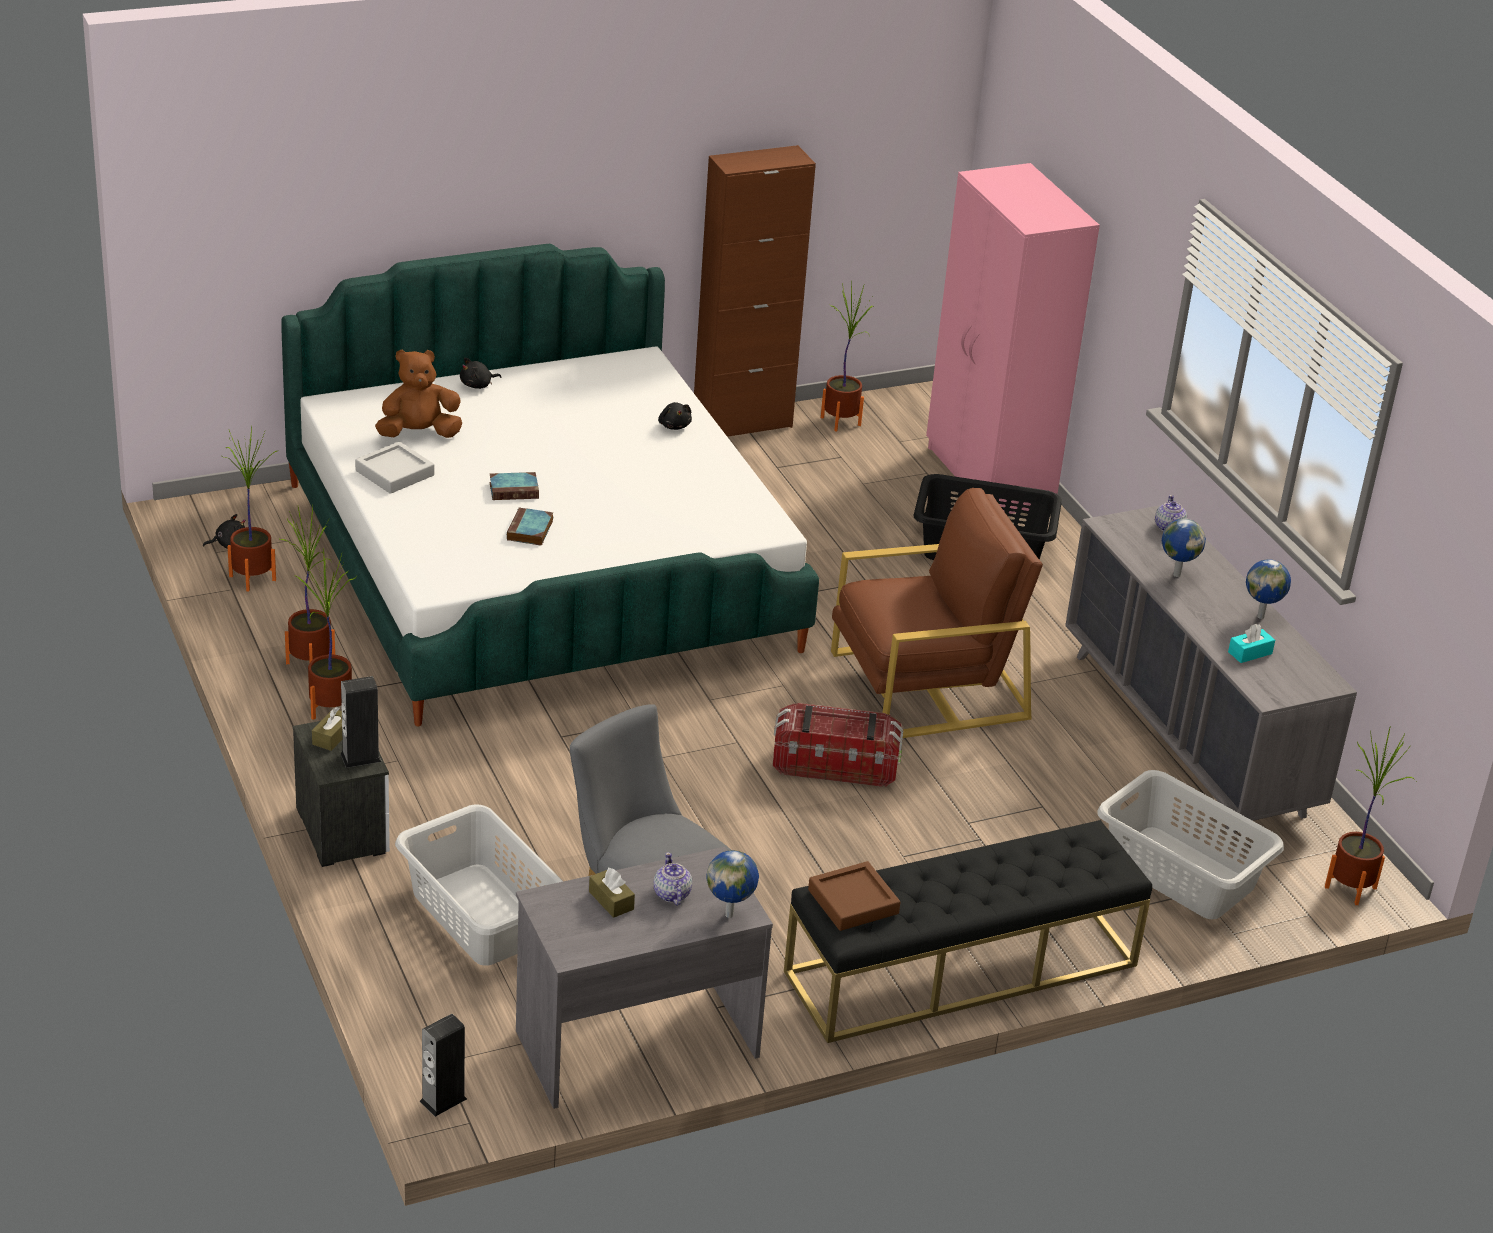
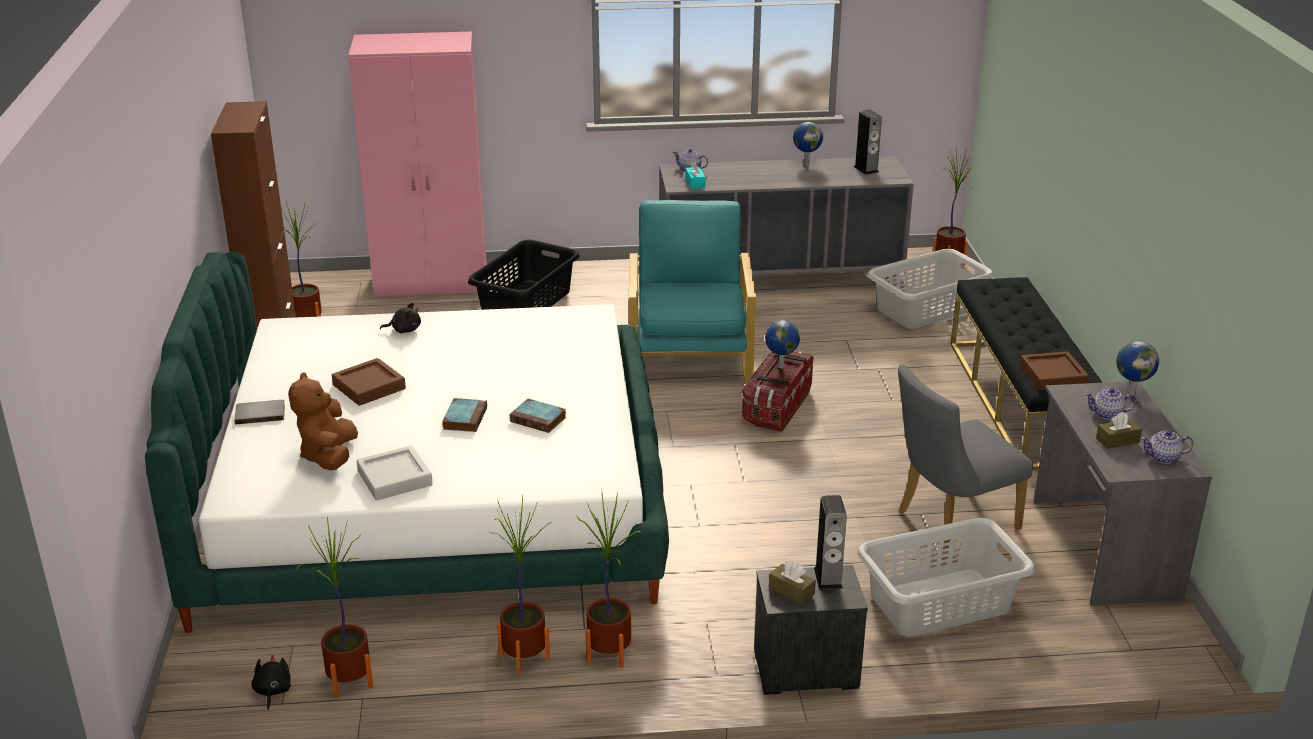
camera: 70 degrees left, 5 degrees down
speaker [419,1014,467,1117] -> speaker moved to [854,109,882,175]
black plush toy [460,358,501,389] -> grey book [234,400,285,425]
brown armchair [831,488,1043,738] -> turquoise armchair [629,200,756,384]
globe [1162,519,1206,577] -> globe moved to [765,320,800,369]
turquoise tissue box [1228,624,1275,663] -> turquoise tissue box moved to [685,161,706,189]
none -> brown tray [332,358,406,406]
none -> teapot [1141,430,1194,464]

